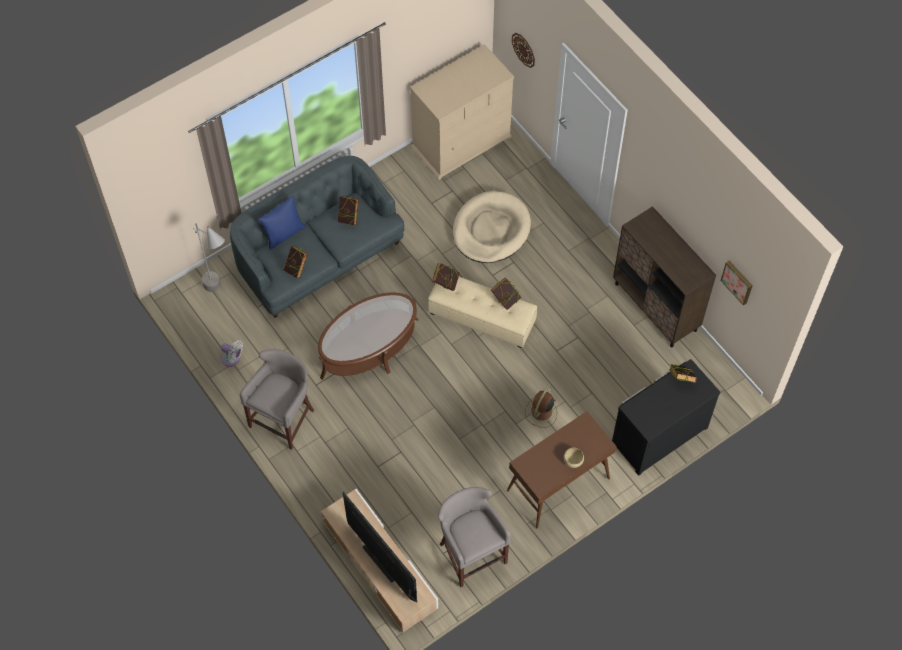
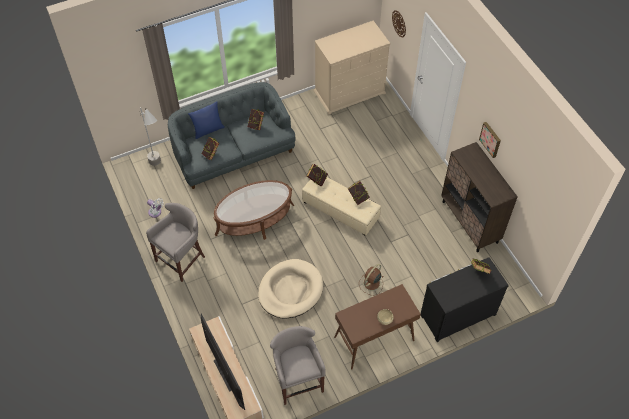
camera: 10 degrees right, 5 degrees down
beige dog bed [453,191,531,263] -> beige dog bed moved to [258,259,323,318]
picture [721,261,753,305] -> picture moved to [479,122,501,158]

